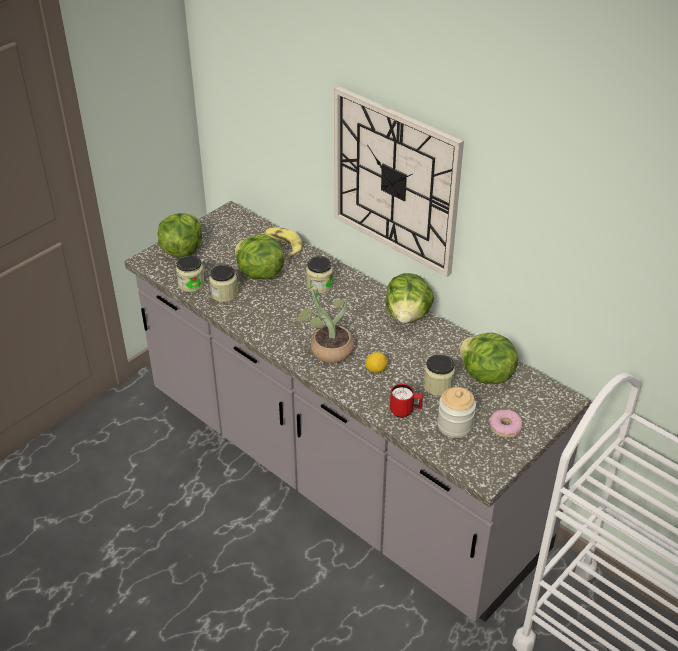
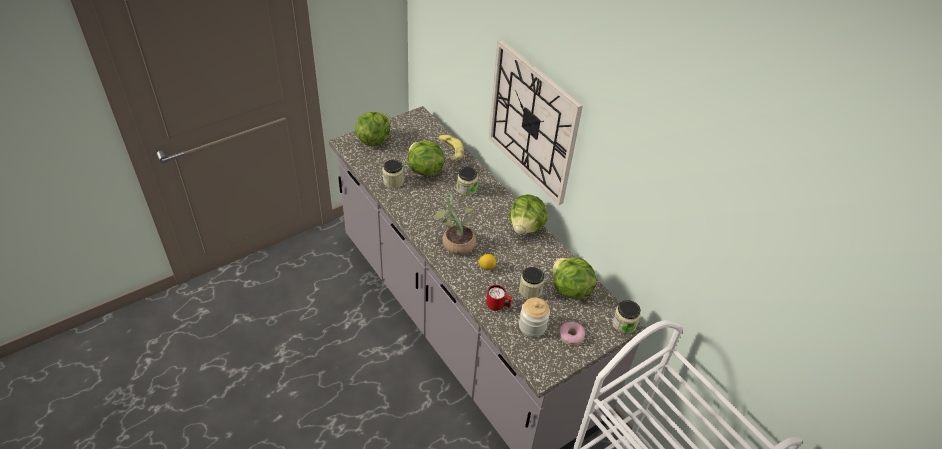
camera: 10 degrees right, 5 degrees up
jar [176,255,205,292] -> jar moved to [612,300,641,334]

